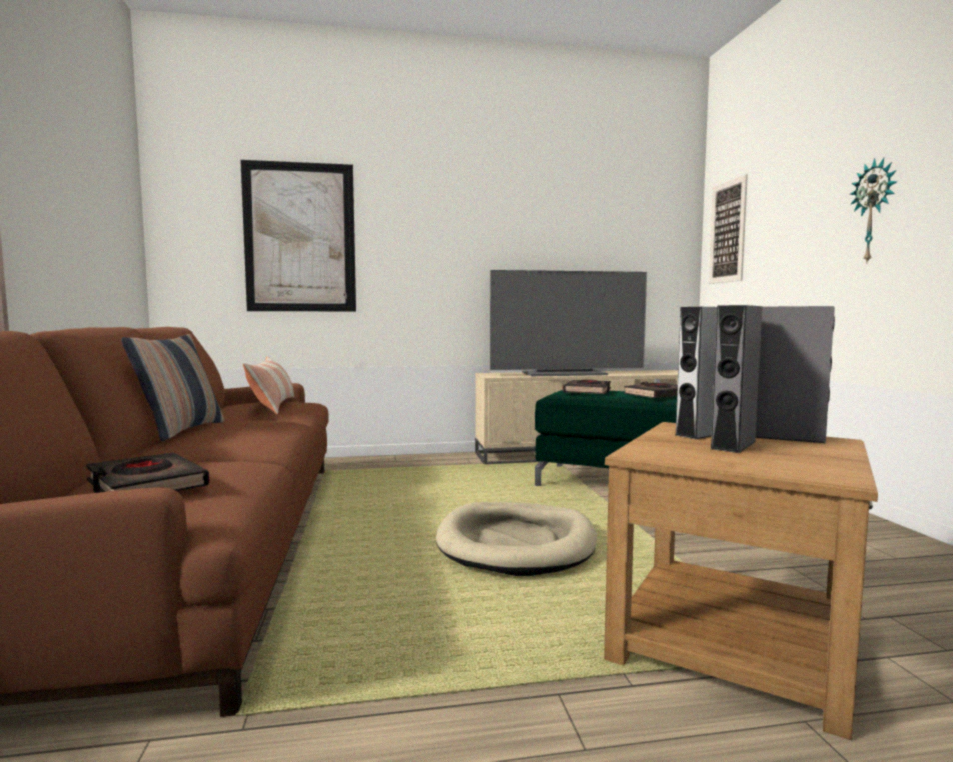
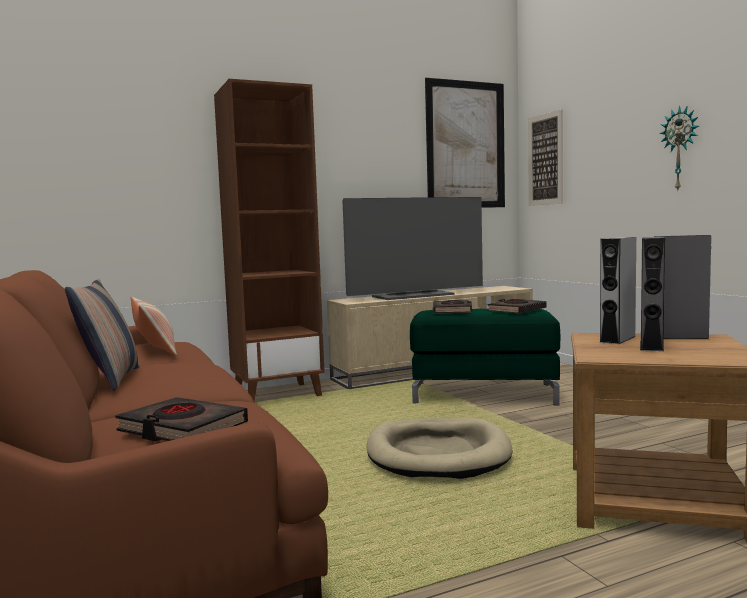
camera: 15 degrees left, 0 degrees up
picture [240,160,356,311] -> picture moved to [425,78,505,208]
none -> brown bookcase [214,79,325,401]

